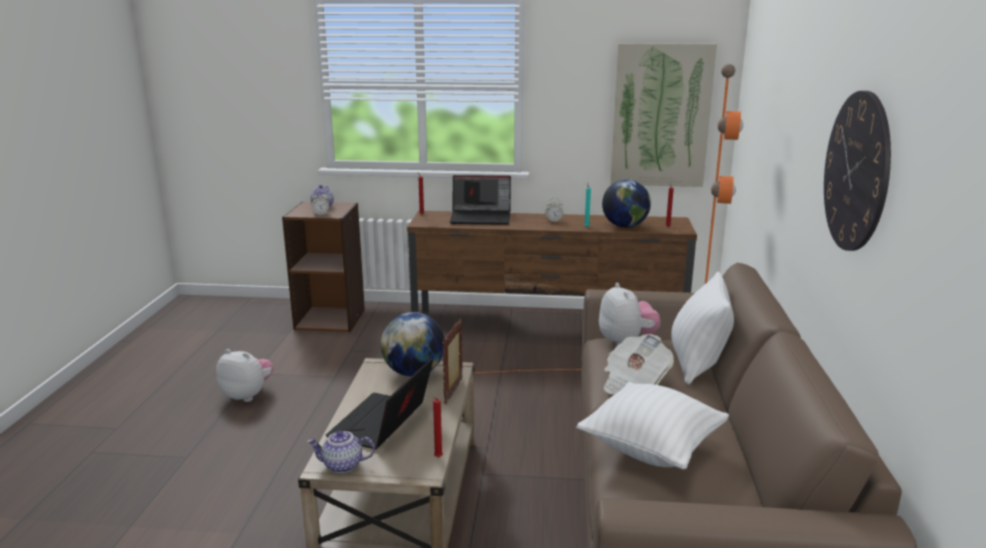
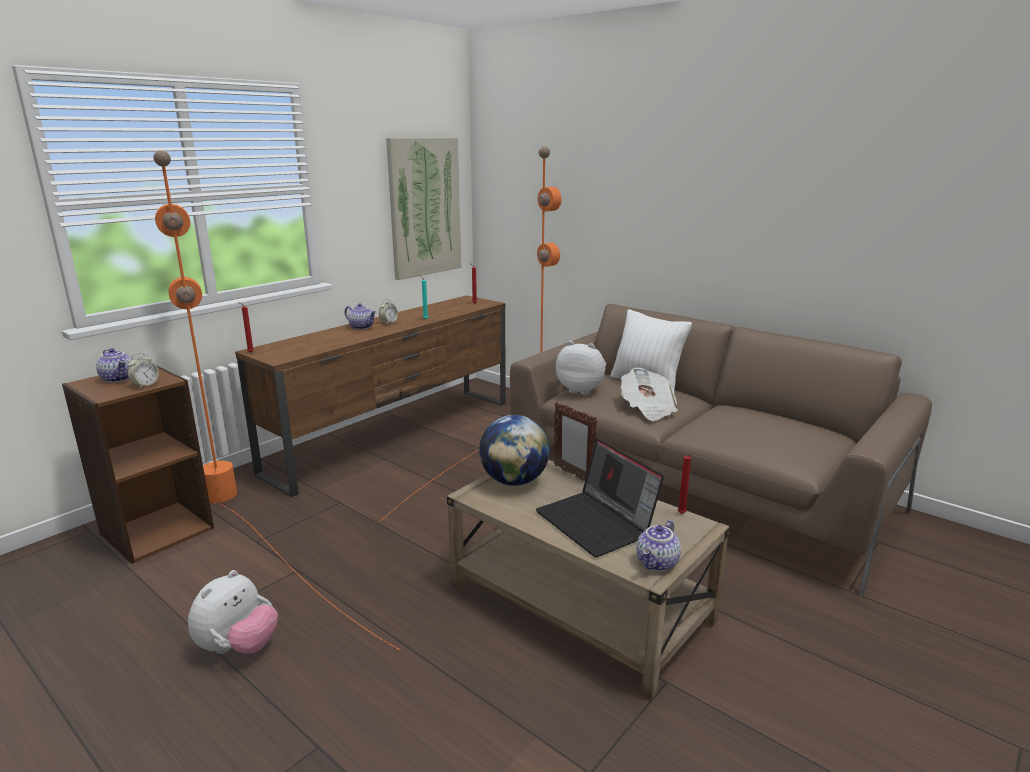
camera: 55 degrees left, 0 degrees up
plush toy [216,349,273,402] -> plush toy turned 150 degrees clockwise [188,570,278,654]
laptop [450,175,511,225] -> none
white pillow [576,382,729,469] -> none
globe [602,179,651,228] -> none
wall clock [824,91,891,251] -> none
none -> orange floor lamp [153,150,401,651]
none -> teapot [345,303,376,330]

